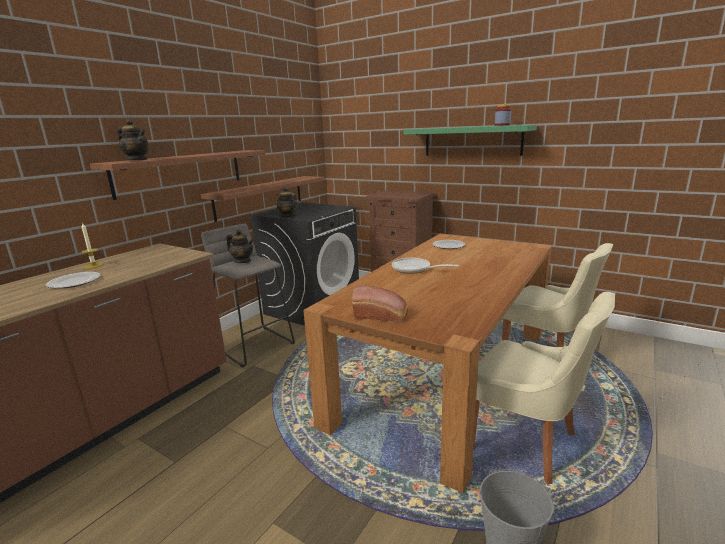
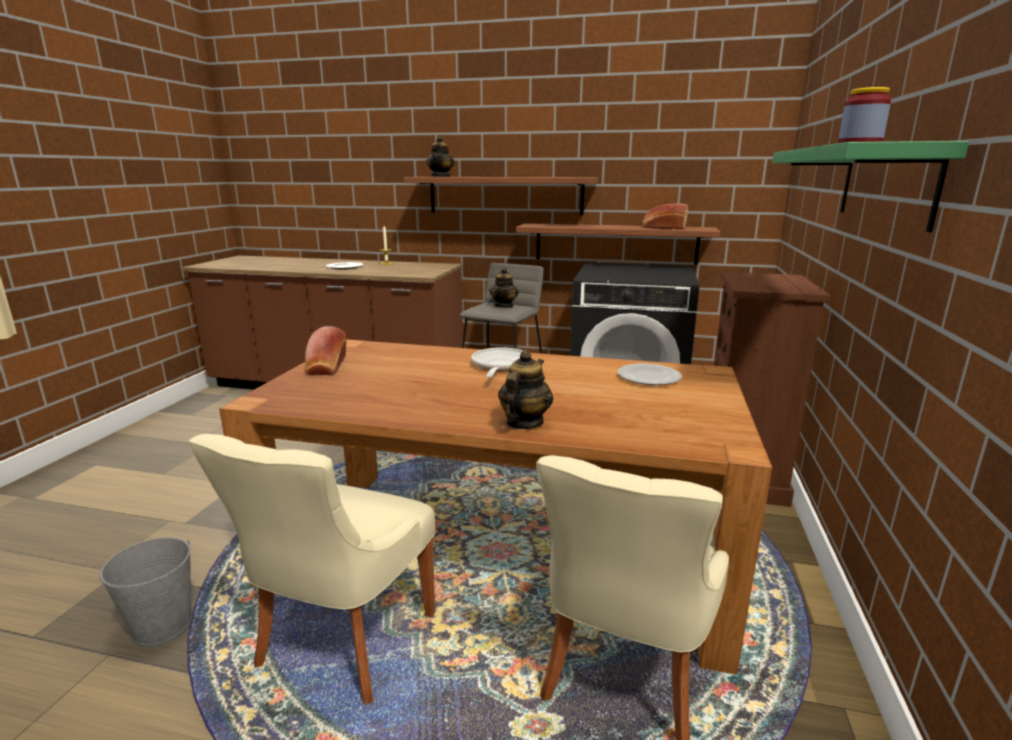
camera: 70 degrees right, 0 degrees up
teapot [277,187,298,218] -> teapot moved to [498,350,553,429]
none -> bread [643,203,689,229]

